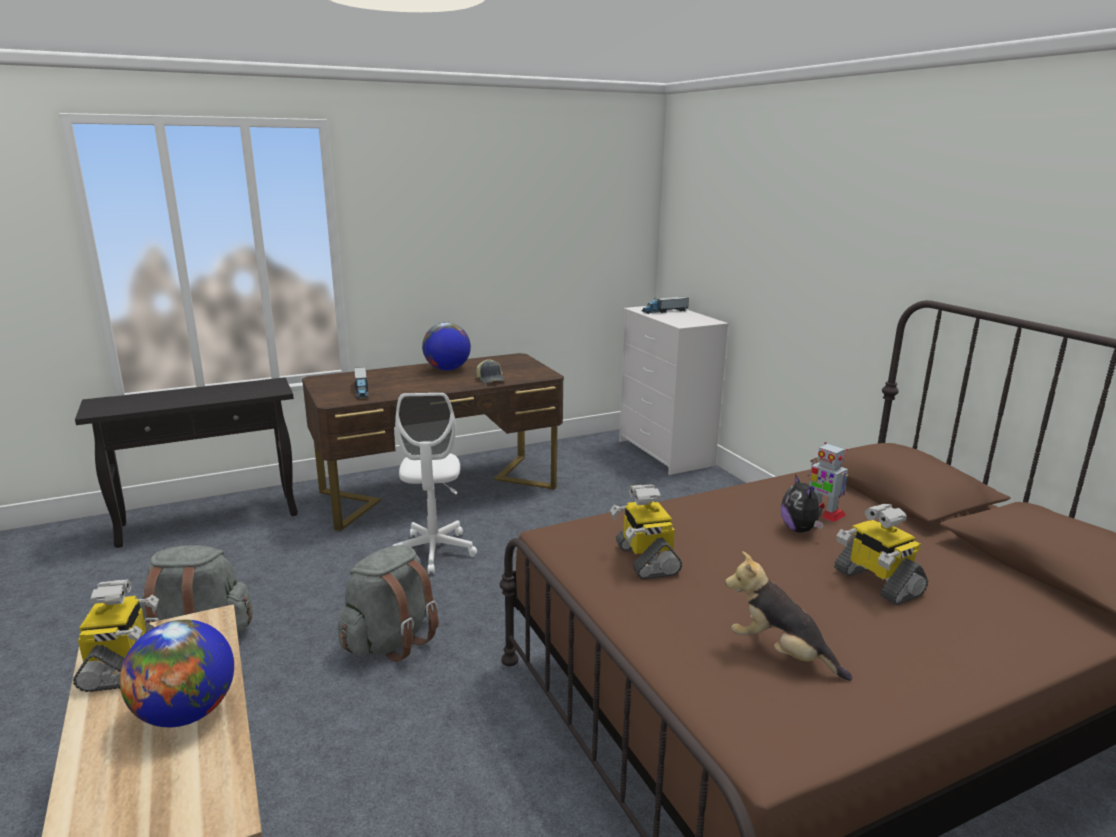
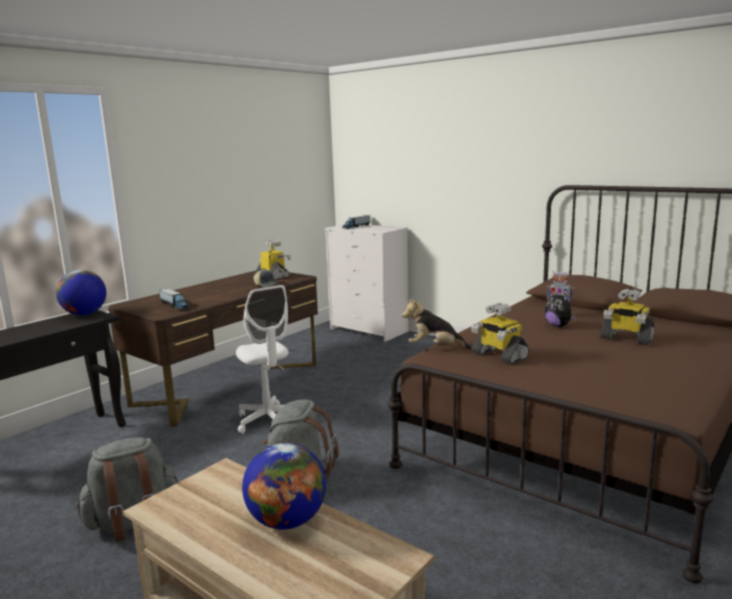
camera: 25 degrees left, 5 degrees down
toy robot [73,579,159,692] -> toy robot moved to [257,239,291,280]
globe [422,323,471,371] -> globe moved to [56,270,106,315]
plush toy [725,551,852,681] -> plush toy moved to [402,298,472,349]

